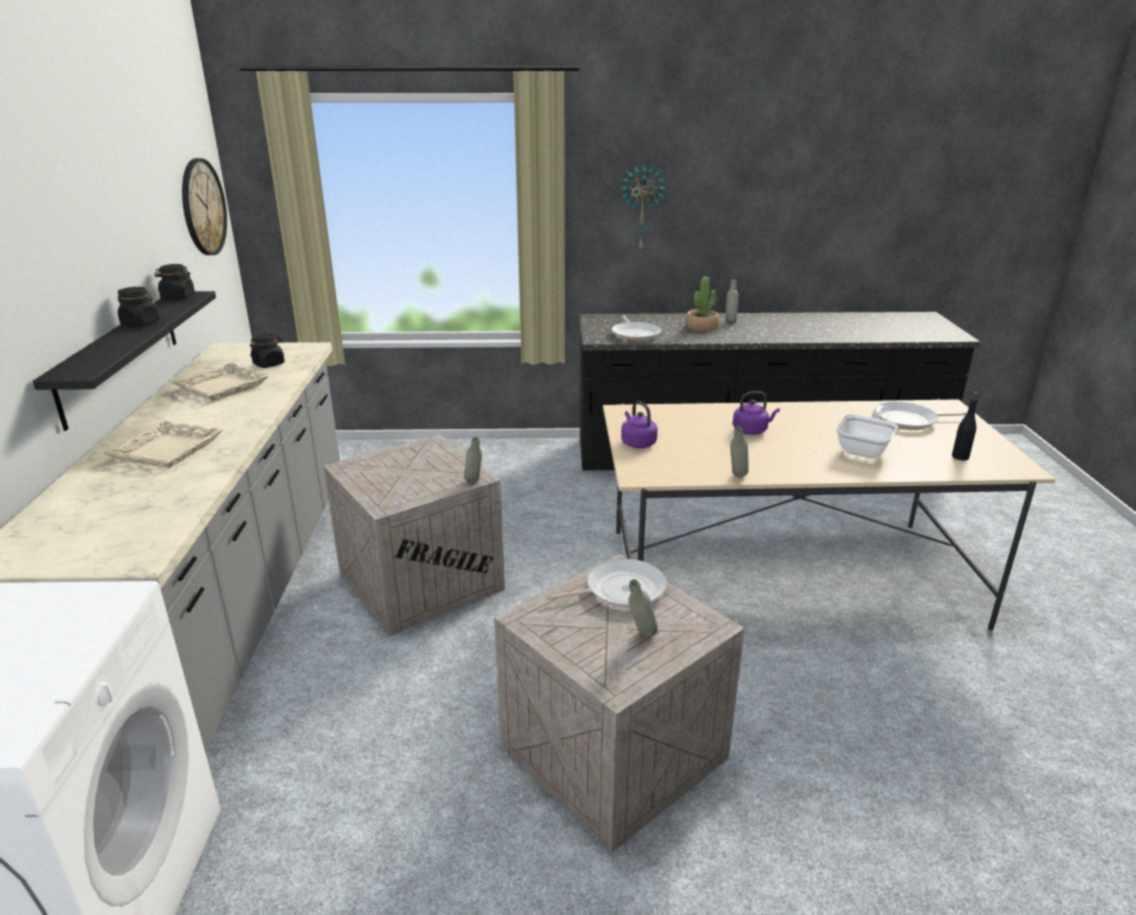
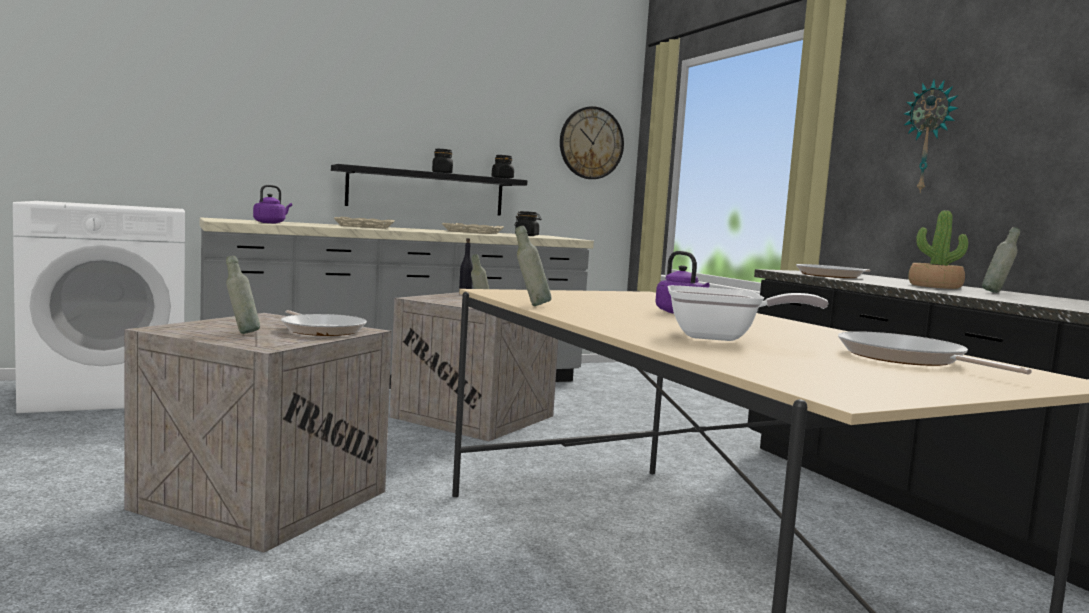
camera: 65 degrees right, 20 degrees down
purple kettle [621,401,658,448] -> purple kettle moved to [253,185,292,223]
black bottle [952,392,978,461] -> black bottle moved to [459,238,473,289]

